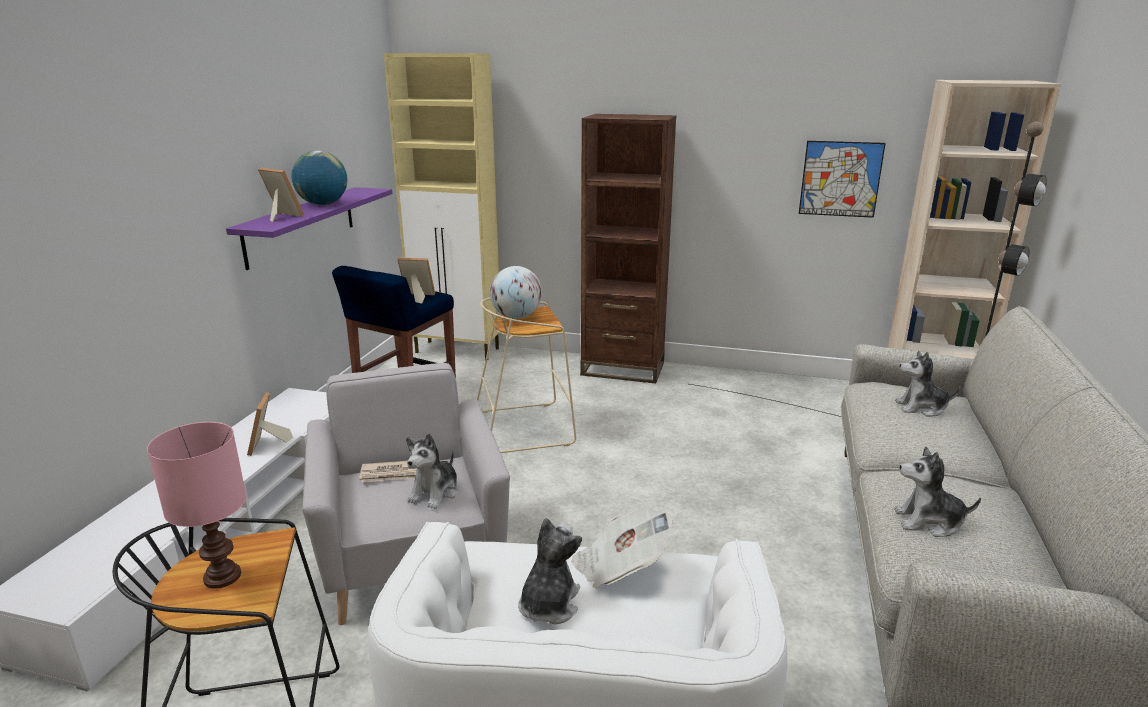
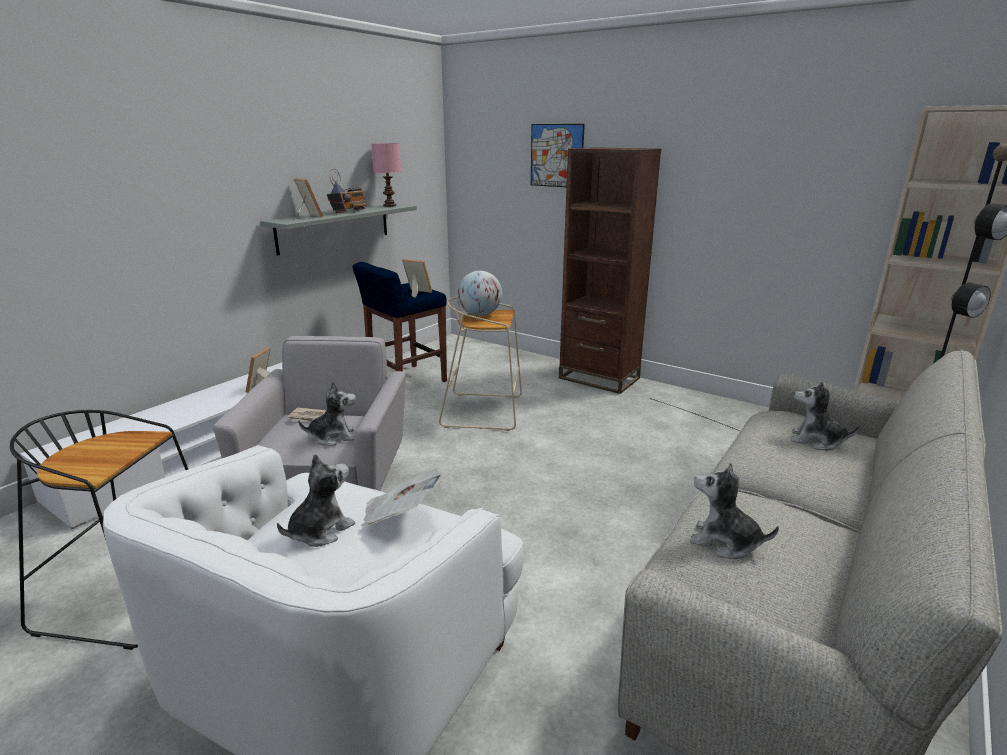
camera: 20 degrees right, 0 degrees up
pink table lamp [147,422,246,589] -> pink table lamp moved to [371,143,401,207]
purple shelf [226,187,392,270] -> grey shelf [260,204,417,256]
globe [291,150,347,205] -> radio [327,169,367,213]
beige cabinet [384,53,501,361] -> none
plush toy [406,433,459,509] -> plush toy turned 150 degrees counterclockwise [298,381,356,446]
picture [799,141,886,218] -> picture moved to [531,124,585,187]

